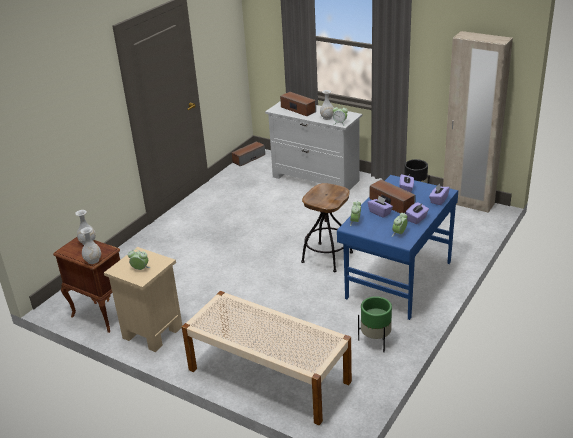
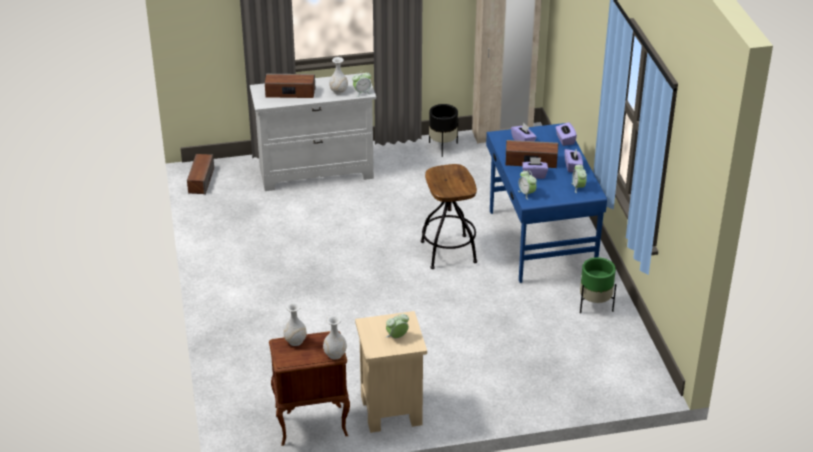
camera: 45 degrees left, 5 degrees up
beige bench [182,291,352,426] -> none

